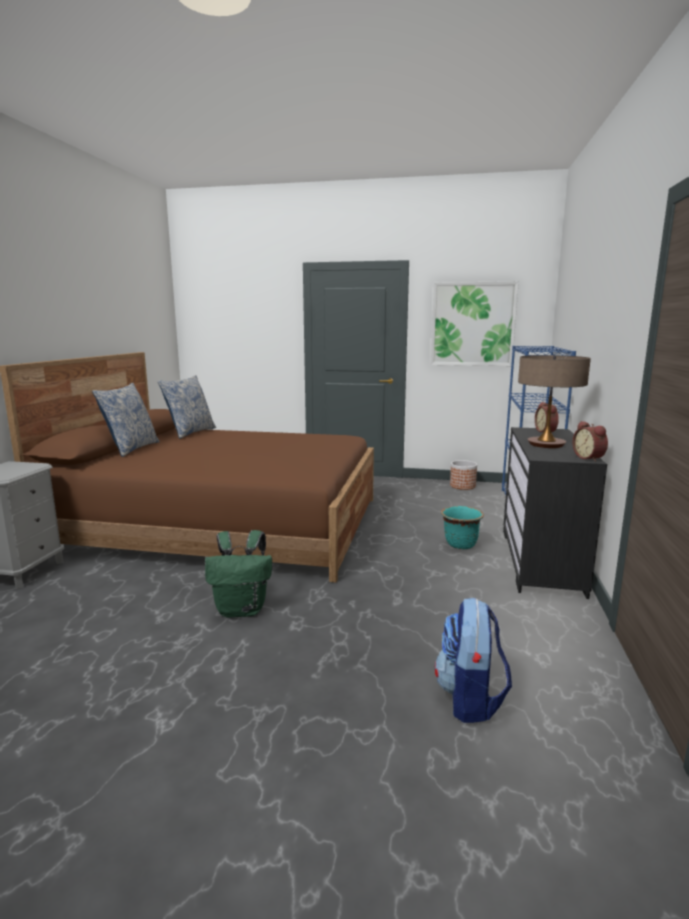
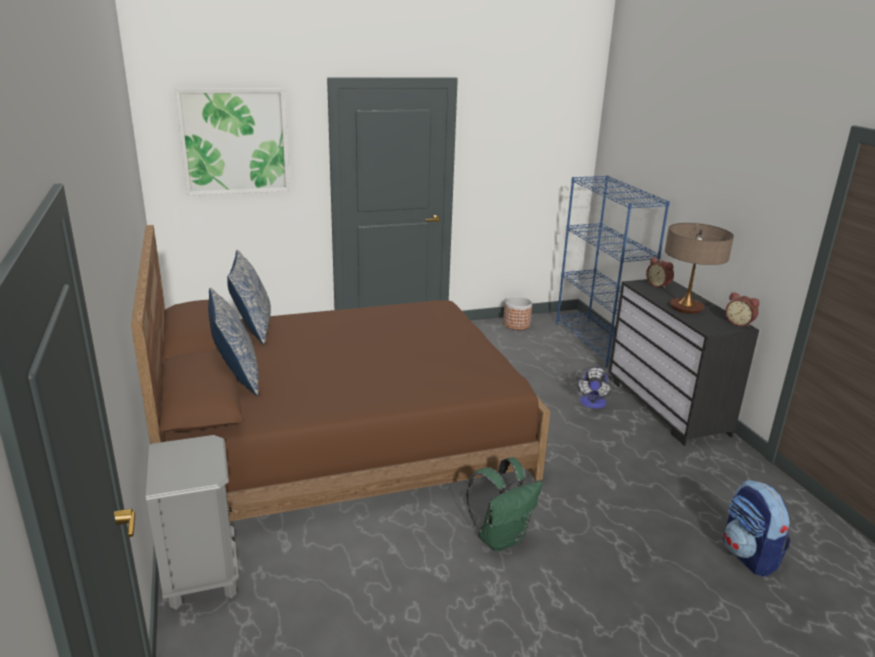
camera: 30 degrees left, 10 degrees up
picture [431,281,519,366] -> picture moved to [175,88,290,196]
turquoise planter [441,506,484,549] -> fan [576,366,614,409]

